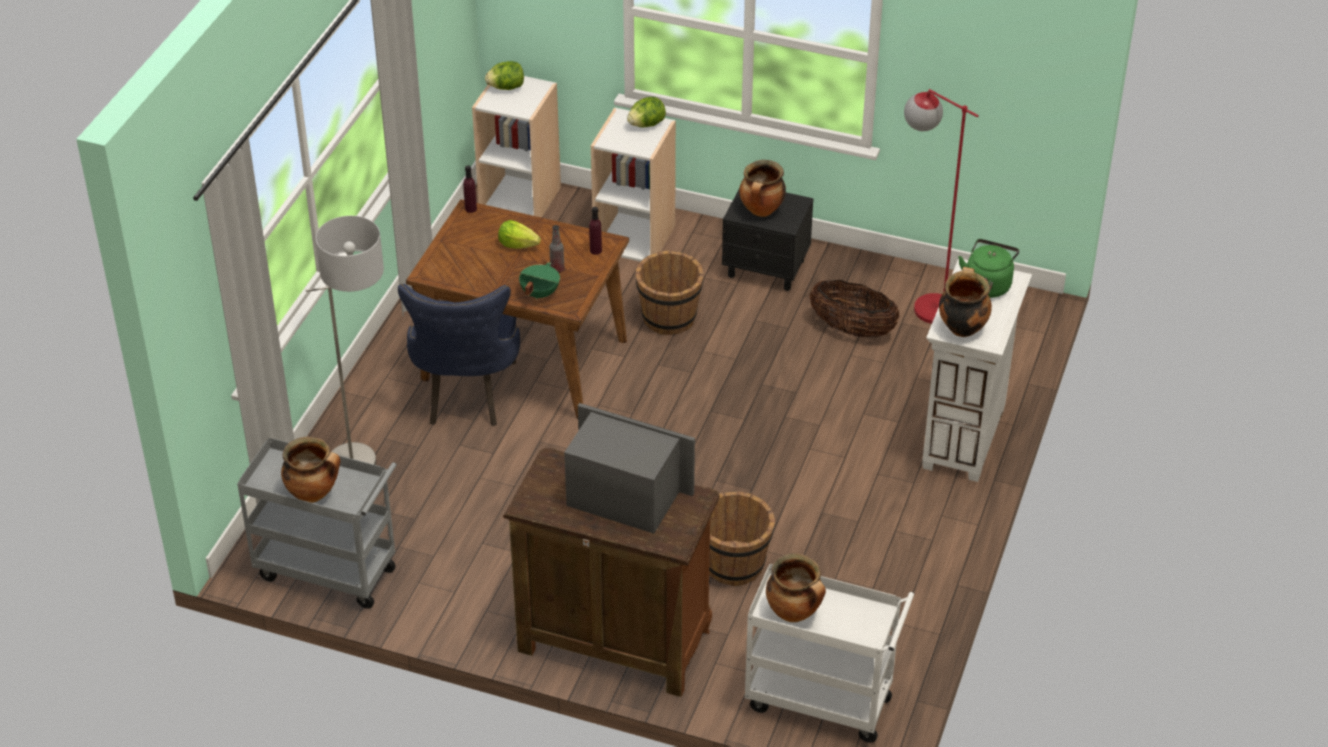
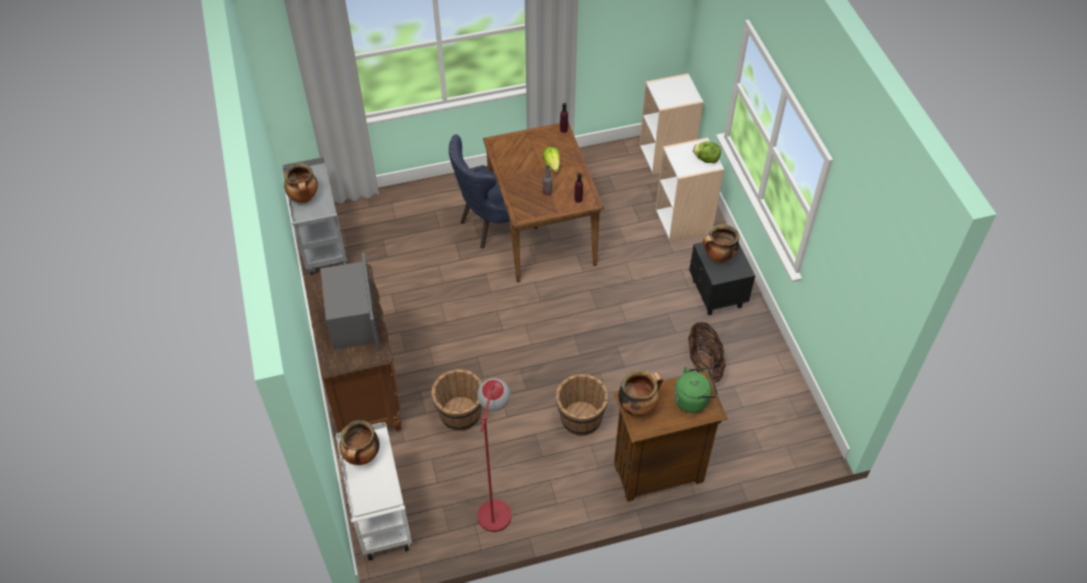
camera: 55 degrees right, 10 degrees up
grey floor lamp [306,216,384,465] -> none
lettuce [485,61,524,90] -> none
green cooking pot [519,262,560,299] -> none
brown bucket [635,250,704,335] -> brown bucket moved to [556,374,608,436]
red floor lamp [904,89,979,324] -> red floor lamp moved to [477,378,512,532]
white cabinet [922,258,1032,482] -> brown cabinet [614,371,728,502]

